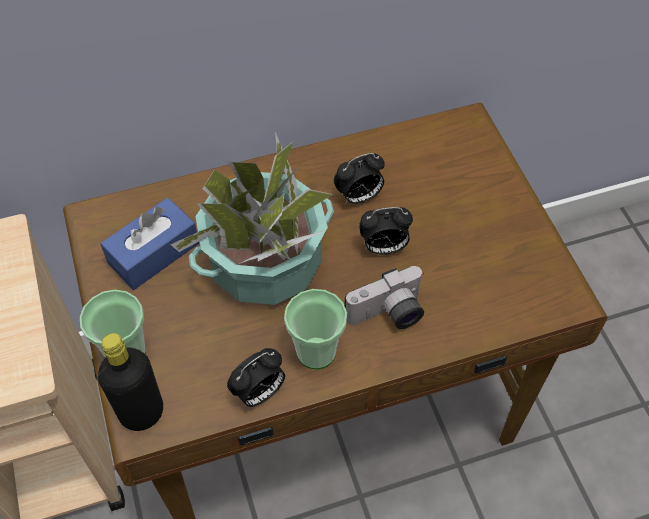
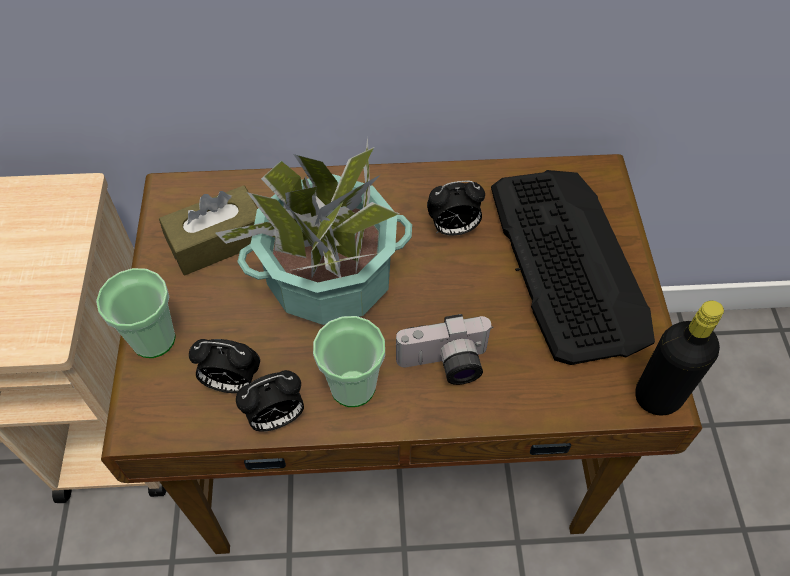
camera: 15 degrees right, 0 degrees up
black bottle [98,333,163,431] -> black bottle moved to [635,301,724,415]
blue tissue box [100,198,199,290] -> brown tissue box [159,185,258,275]
alarm clock [359,207,413,255] -> alarm clock moved to [189,339,260,393]
none -> keyboard [491,170,655,365]

